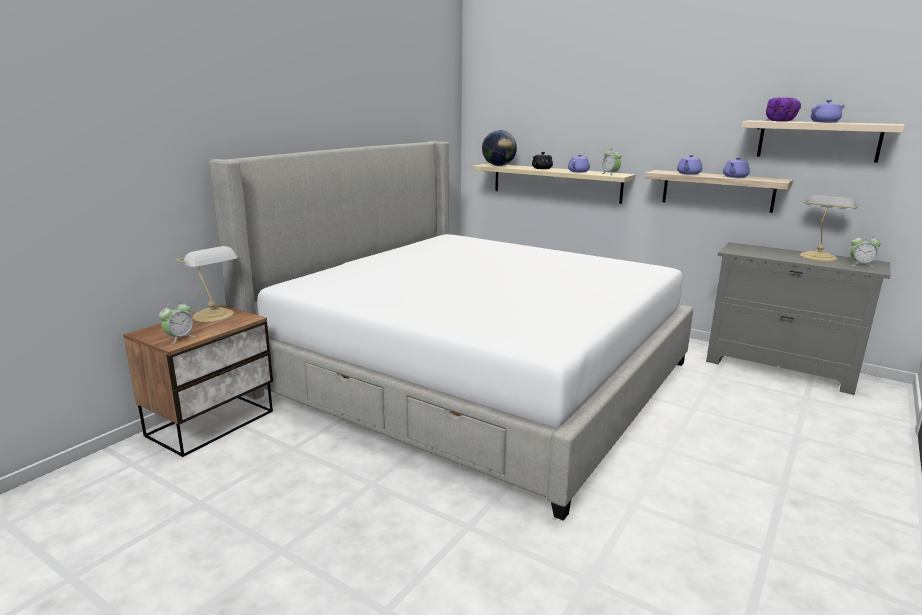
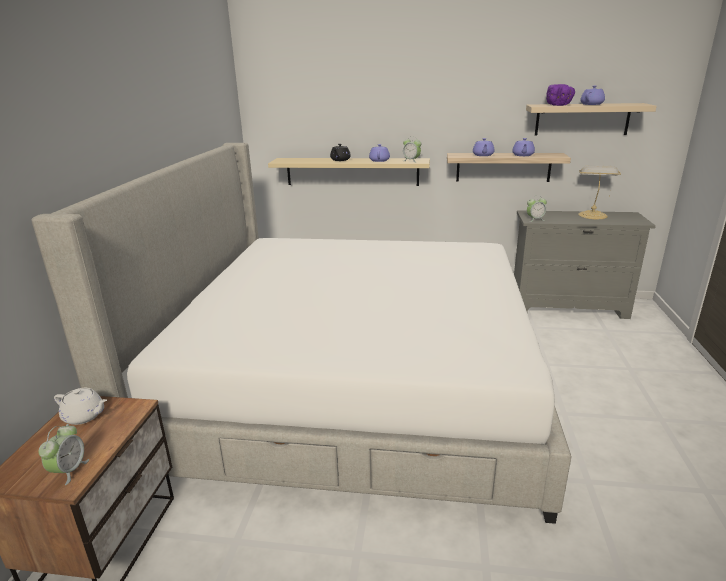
camera: 25 degrees left, 5 degrees up
table lamp [177,246,238,322] -> white teapot [54,388,107,425]
globe [482,130,517,166] -> none
alarm clock [850,234,881,267] -> alarm clock moved to [527,195,547,222]

